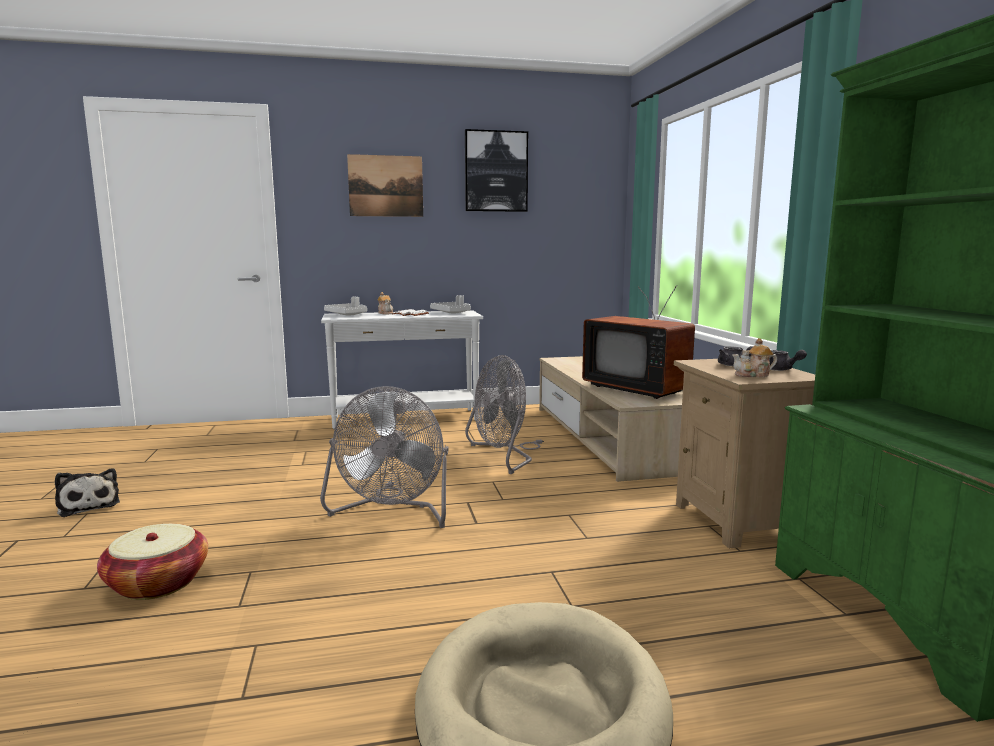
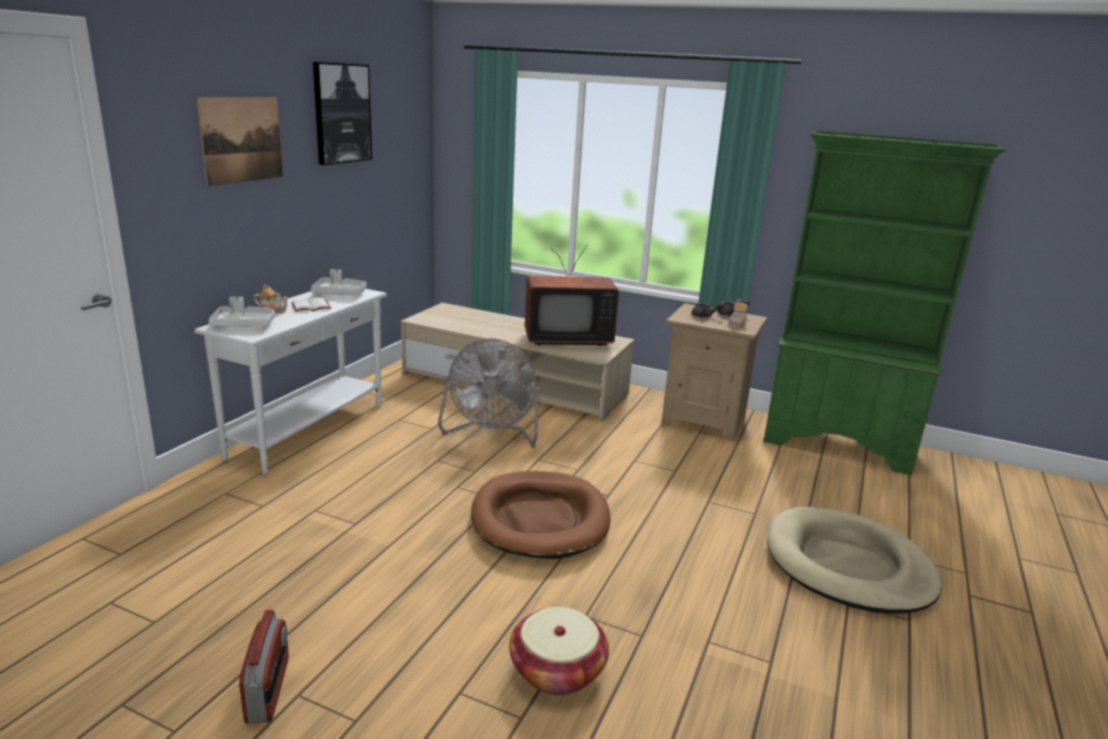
camera: 55 degrees left, 10 degrees up
plush toy [55,468,120,517] -> radio [239,610,289,724]
grey fan [320,386,448,528] -> brown dog bed [471,471,611,559]

